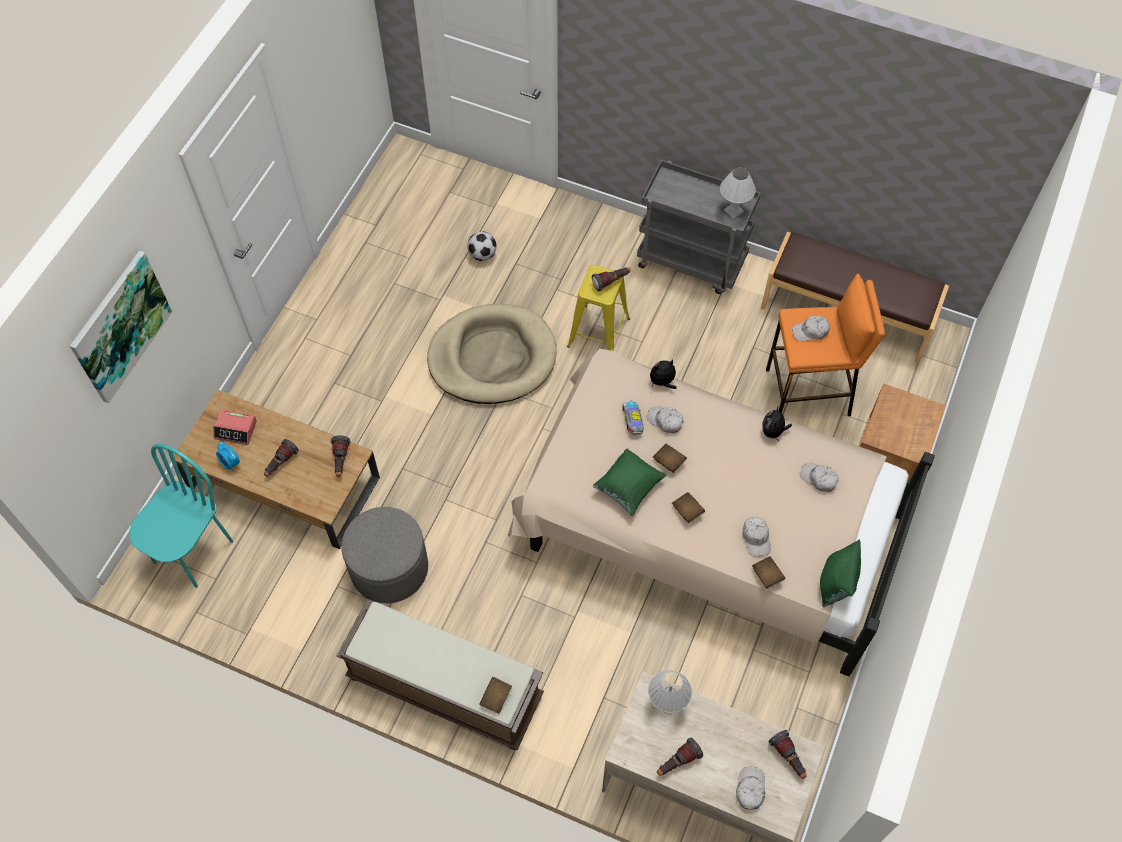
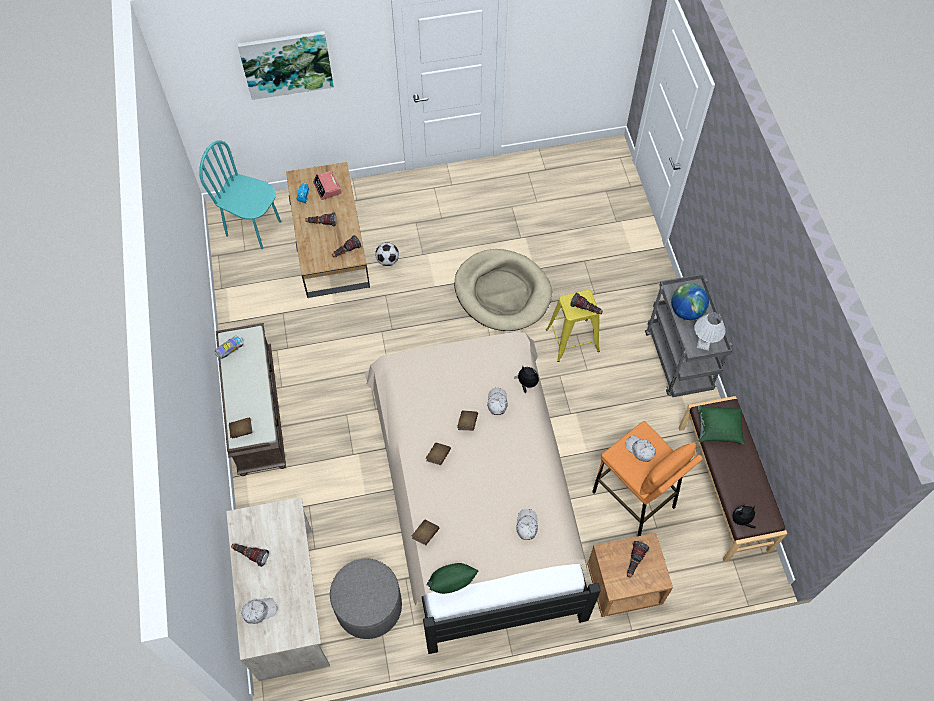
camera: 55 degrees right, 0 degrees up
turquoise chair [129,444,233,588] -> turquoise chair turned 150 degrees counterclockwise [199,140,281,249]
grey ottoman [342,507,428,603] -> grey ottoman moved to [330,559,402,639]
football [467,232,497,261] -> football moved to [375,242,399,266]
green pillow [593,449,666,516] -> green pillow moved to [698,405,745,444]
toy car [622,401,643,435] -> toy car moved to [215,336,243,359]
white table lamp [648,670,692,716] -> none
white cap [743,517,771,556] -> none
plush toy [762,406,792,442] -> plush toy moved to [732,505,756,528]
flashlight [769,730,807,779] -> flashlight moved to [627,541,649,577]
none -> globe [671,283,709,320]

